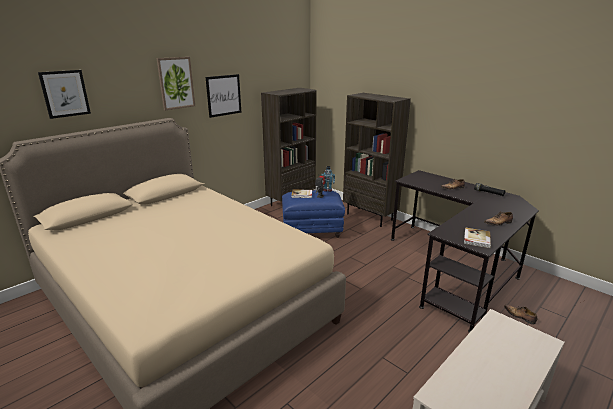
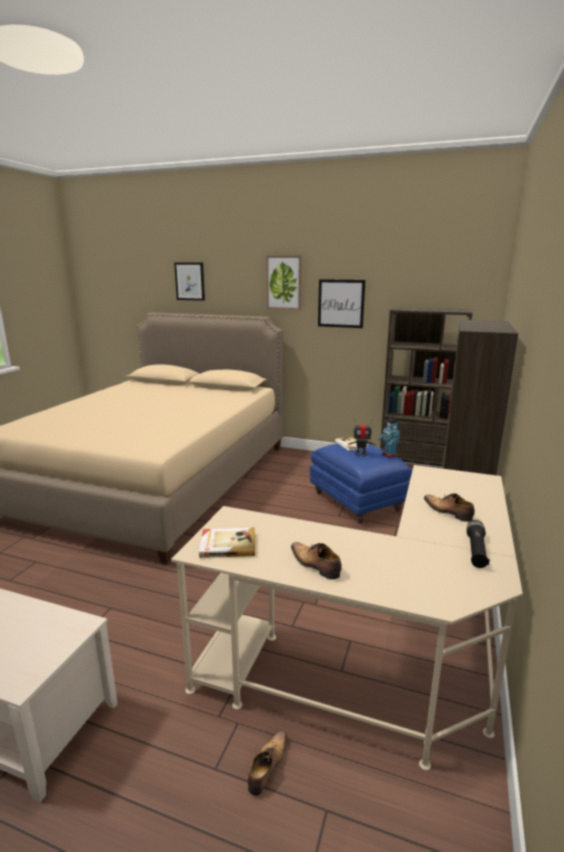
camera: 65 degrees right, 5 degrees down
black desk [391,170,539,333] -> beige desk [171,465,523,771]

